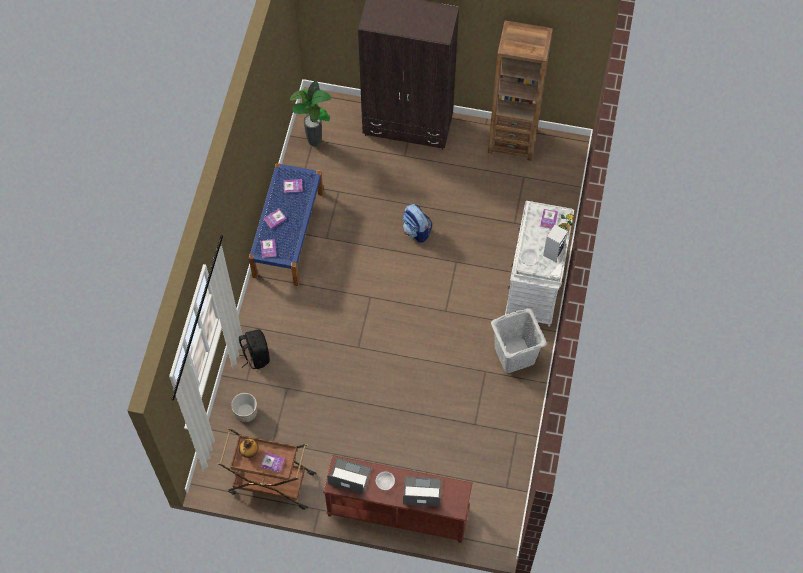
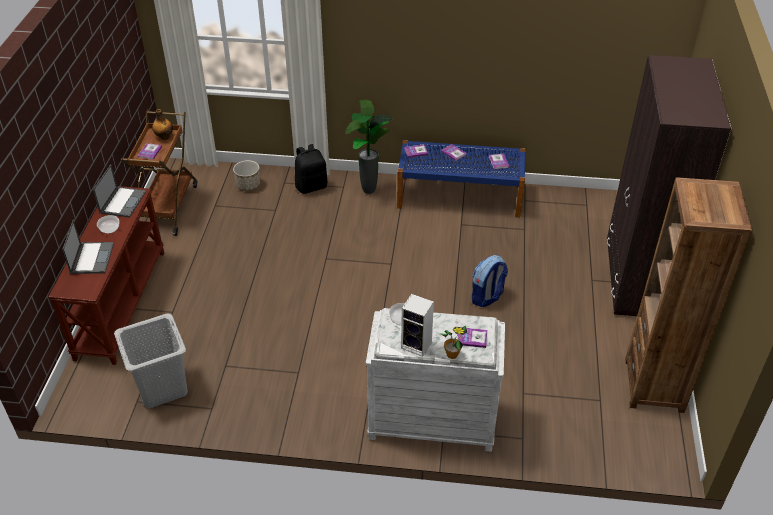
camera: 85 degrees right, 20 degrees down
potted plant [290,81,331,146] -> potted plant moved to [345,99,393,194]
grey laundry basket [491,308,547,373] -> grey laundry basket moved to [114,314,188,408]

